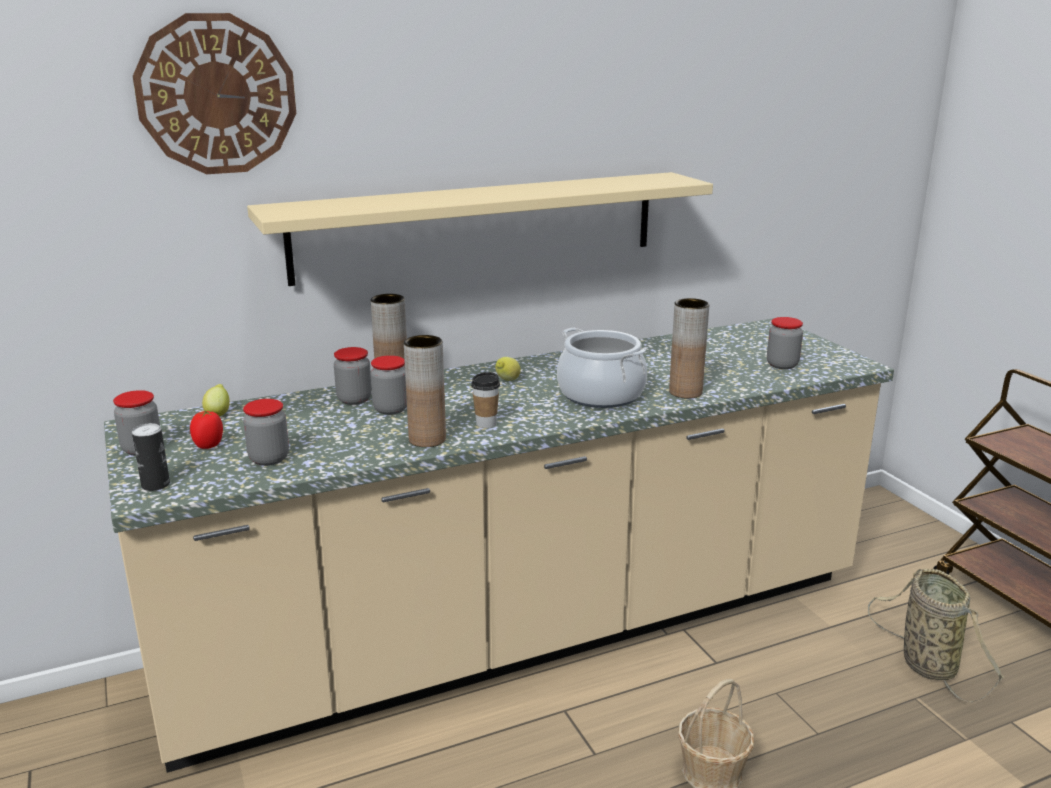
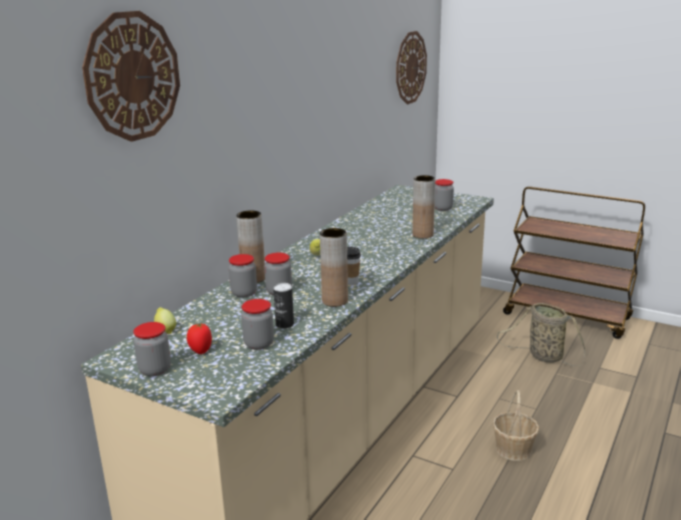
camera: 35 degrees left, 0 degrees up
can [132,423,170,491] -> can moved to [273,283,294,329]
beige shelf [247,172,713,286] -> none
cooking pot [557,328,647,408] -> none
none -> wall clock [396,31,427,104]

